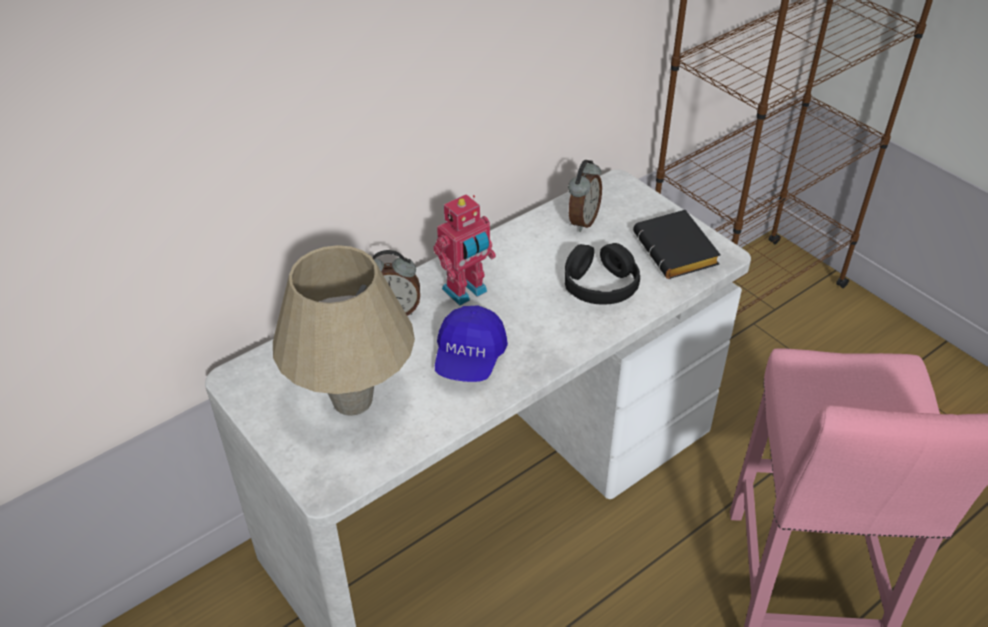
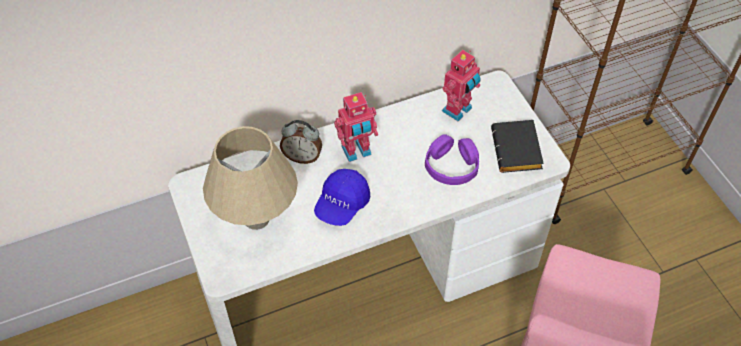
camera: 15 degrees right, 10 degrees up
black headphones [565,243,640,305] -> purple headphones [425,134,479,185]
alarm clock [568,160,602,232] -> toy robot [442,50,480,121]

